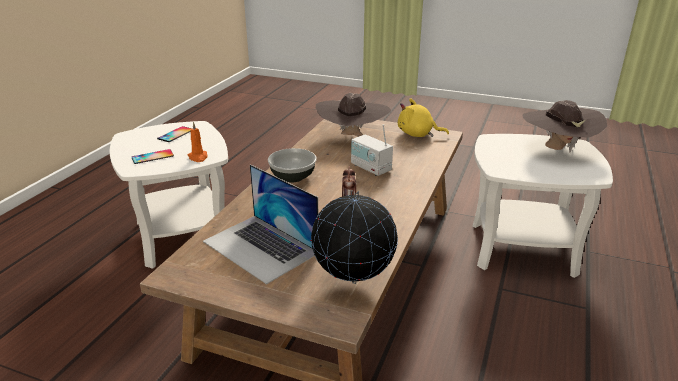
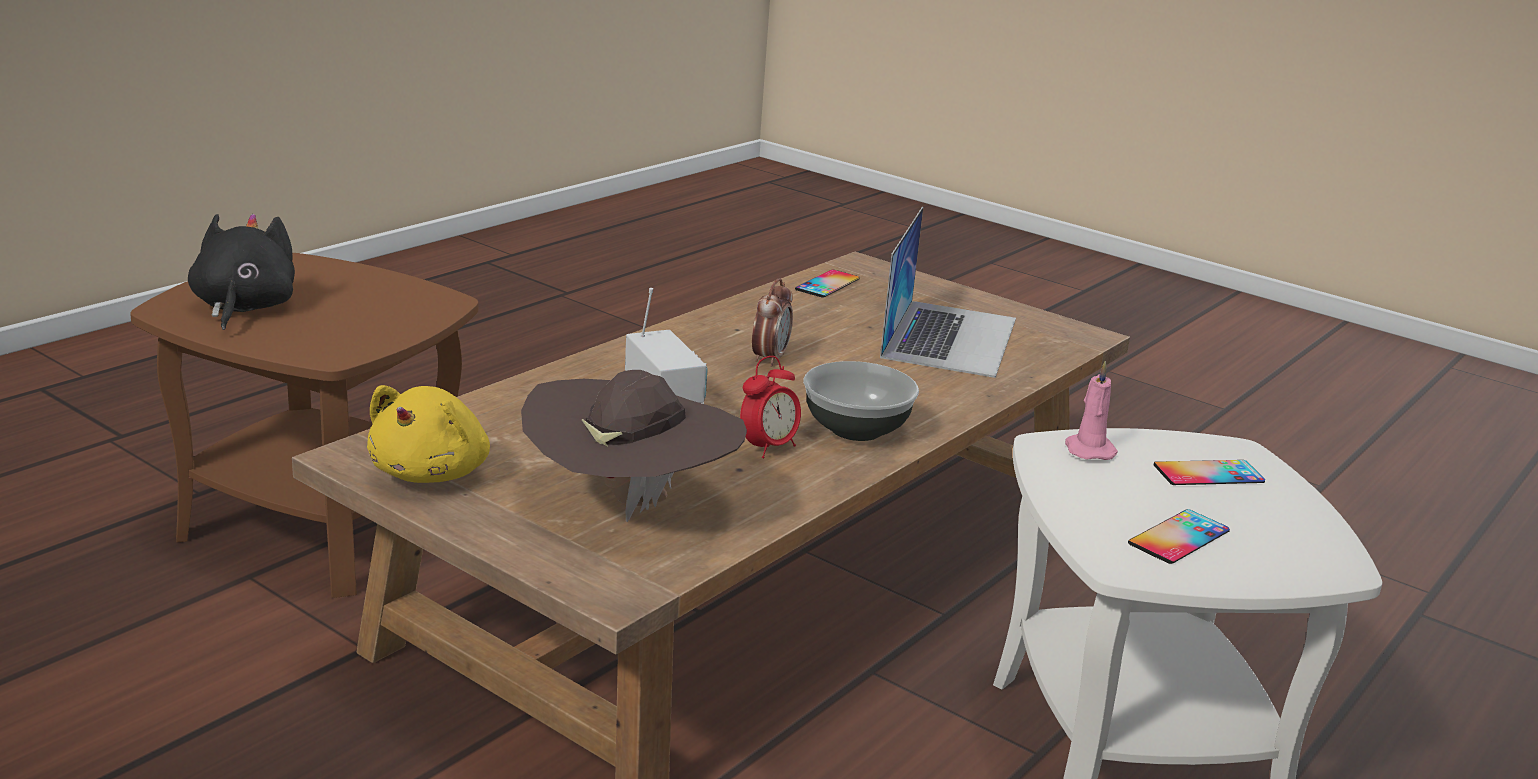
camera: 165 degrees left, 5 degrees down
orange candle [187,122,208,162] -> pink candle [1065,361,1118,460]
laptop [203,164,318,285] -> laptop turned 45 degrees clockwise [880,207,1016,378]
globe [311,190,398,284] -> phone [795,269,860,298]
yellow plush toy [398,99,449,137] -> yellow plush toy turned 75 degrees clockwise [367,385,490,483]
white side table [472,134,613,278] -> brown side table [130,253,479,598]
brown hat [522,100,607,153] -> black plush toy [188,214,295,330]
none -> alarm clock [740,356,801,458]

